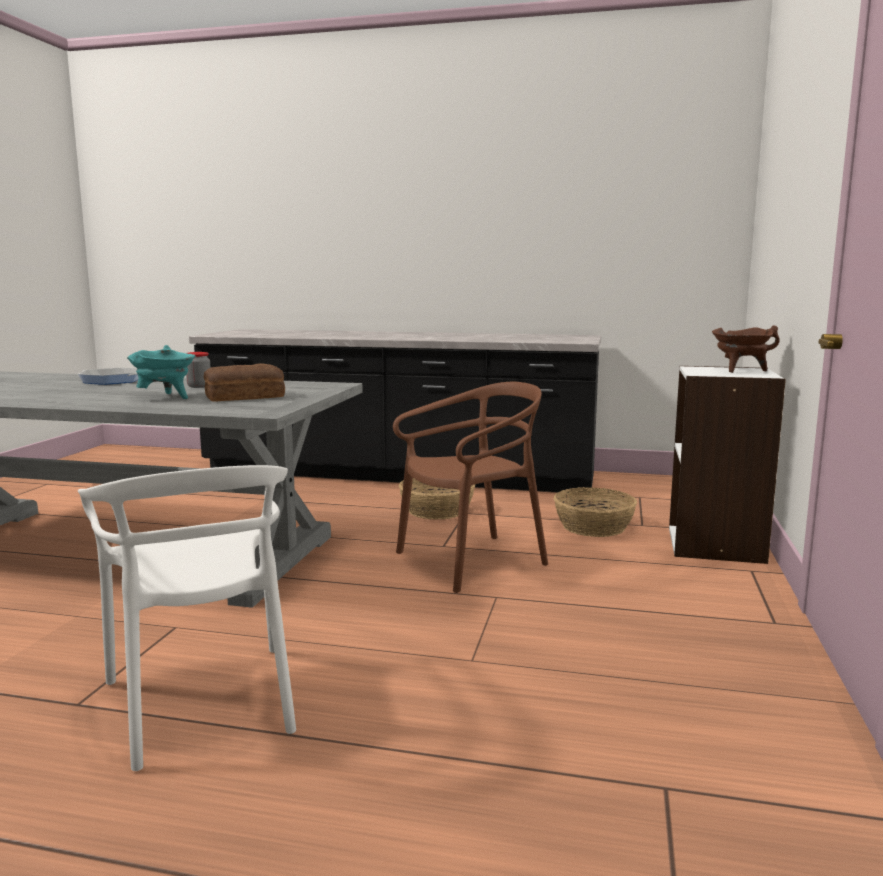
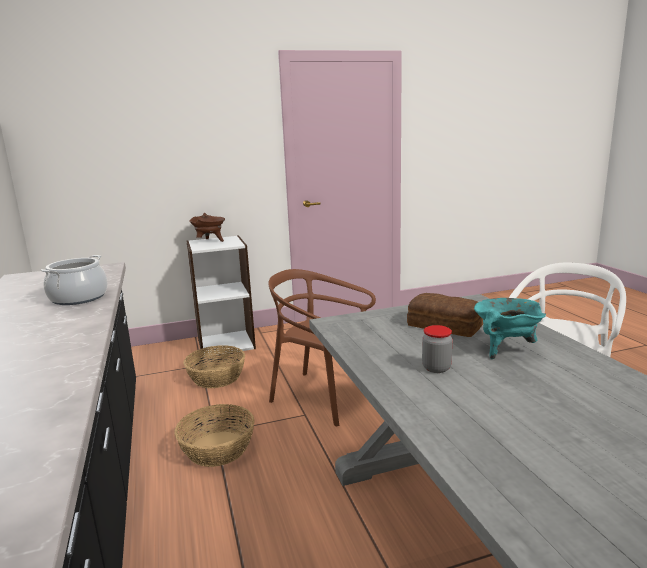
camera: 120 degrees left, 5 degrees up
frying pan [78,368,138,385] -> none
none -> cooking pot [41,255,108,305]

